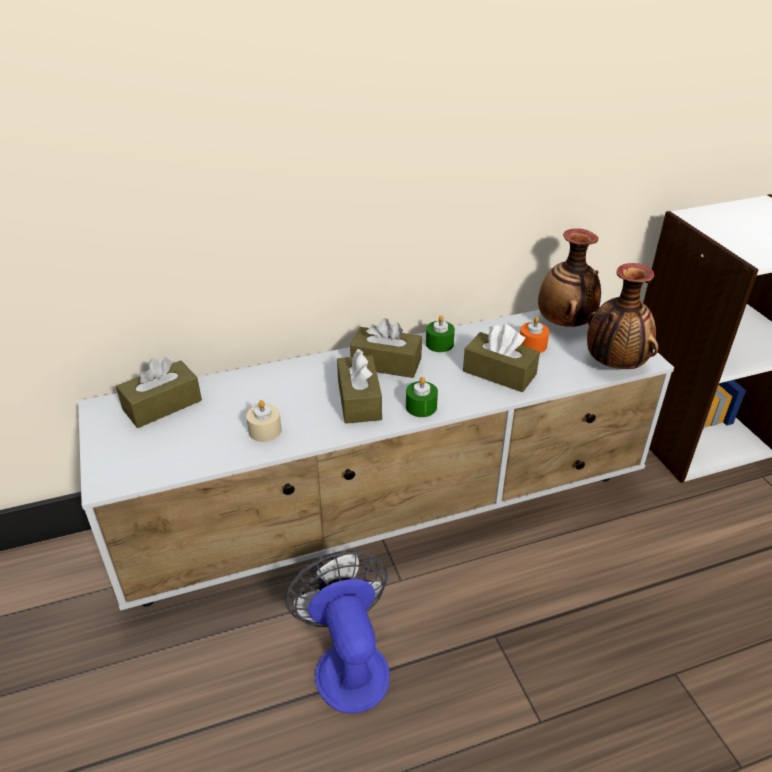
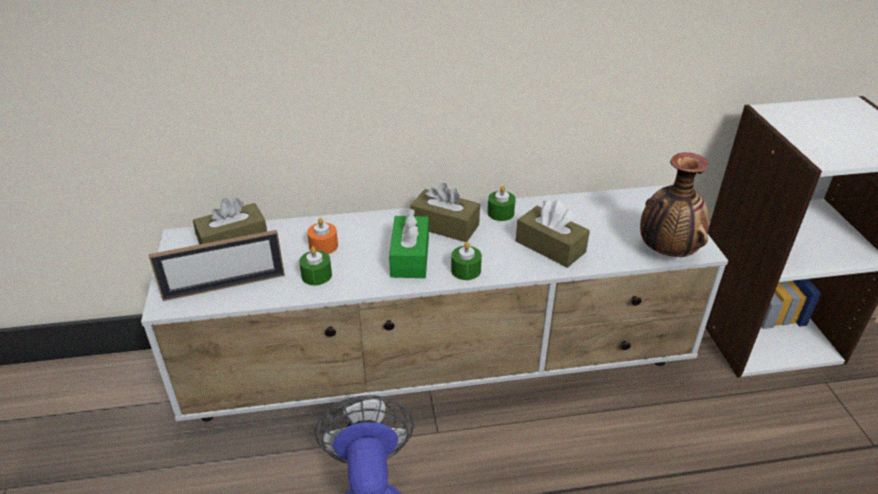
camera: 10 degrees right, 0 degrees up
beige candle [246,400,282,442] -> green candle [299,247,332,285]
brown tissue box [337,349,382,424] -> green tissue box [389,209,429,278]
orange candle [520,317,549,353] -> orange candle moved to [307,218,338,254]
vase [538,228,601,327] -> none
none -> picture frame [149,230,285,301]

